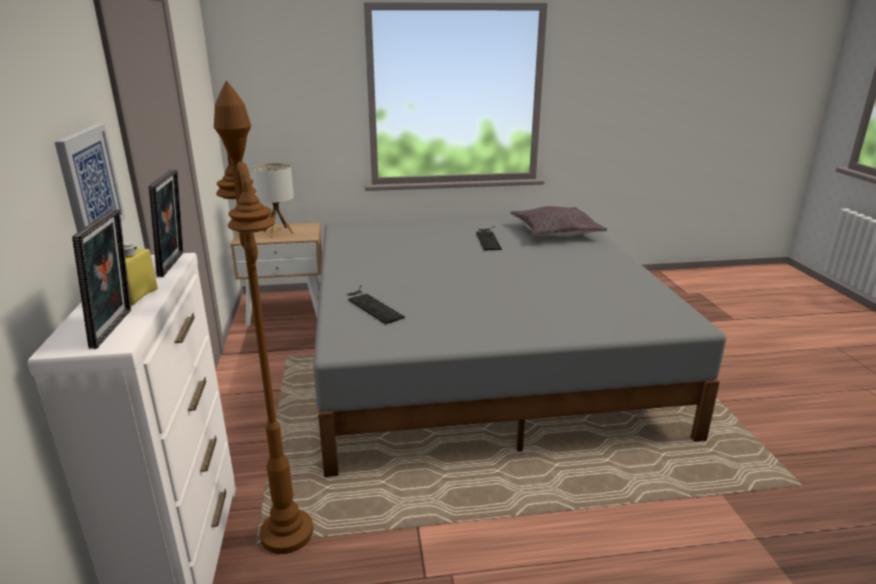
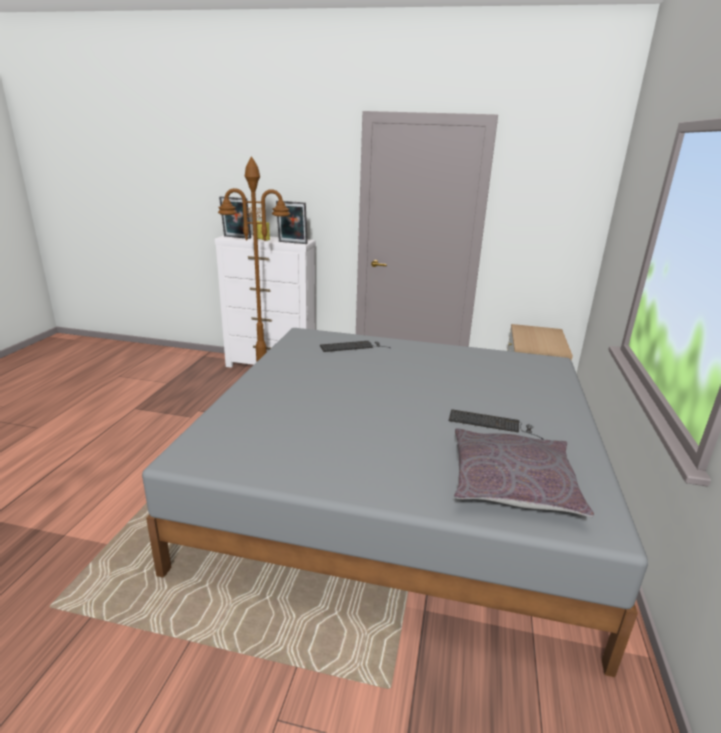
camera: 110 degrees right, 0 degrees up
picture [55,124,125,232] -> none
table lamp [252,163,294,238] -> none

